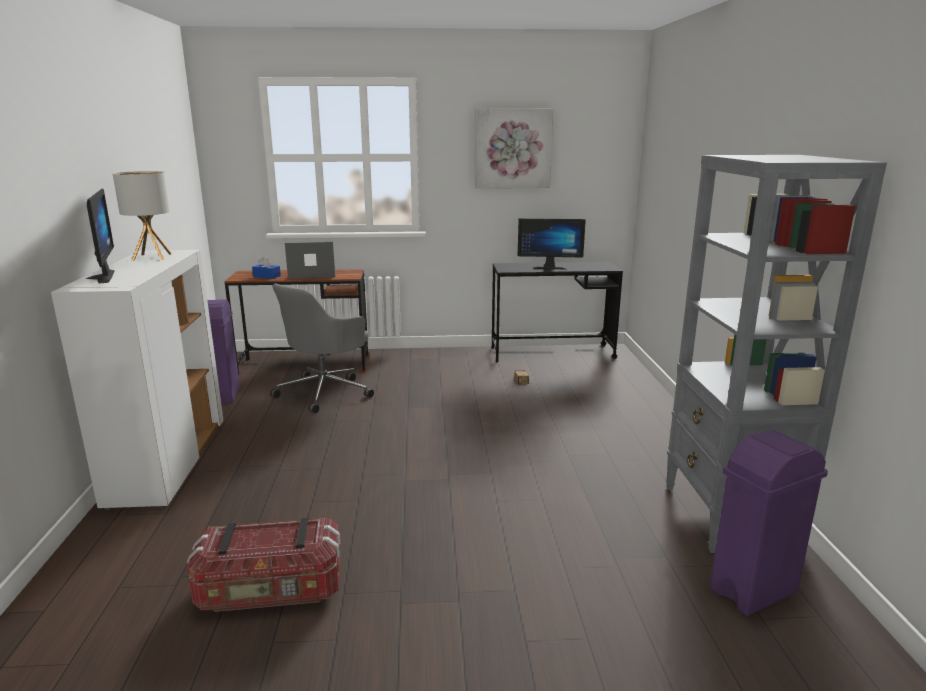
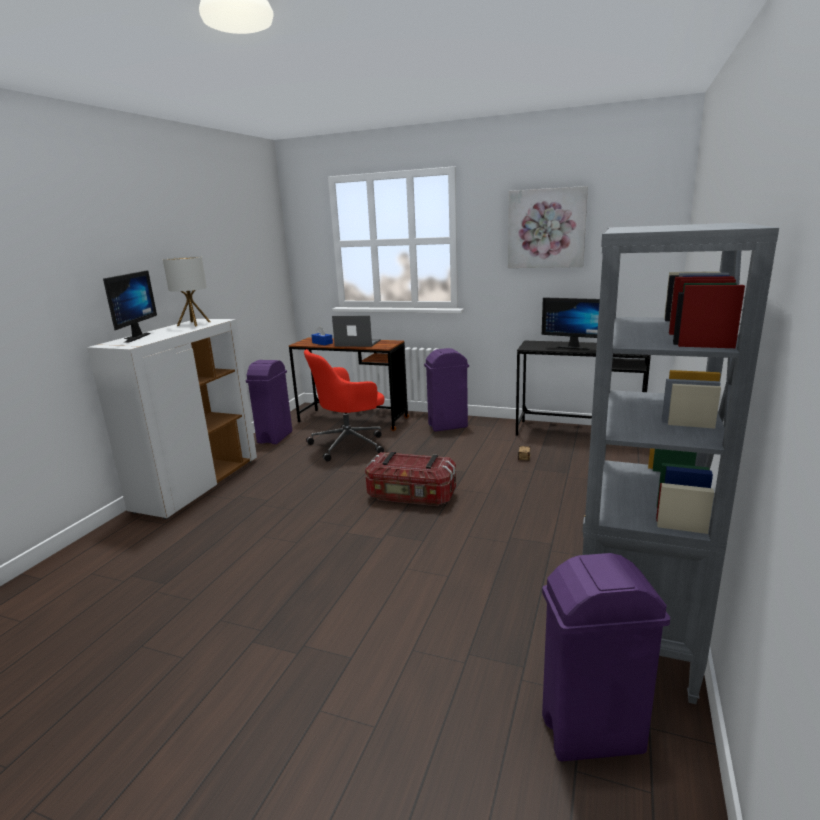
camera: 25 degrees right, 0 degrees up
storage box [187,517,341,612] -> storage box moved to [365,451,456,506]
grey office chair [270,284,374,413] -> red office chair [304,349,384,462]
none -> purple trash can [424,348,469,432]

